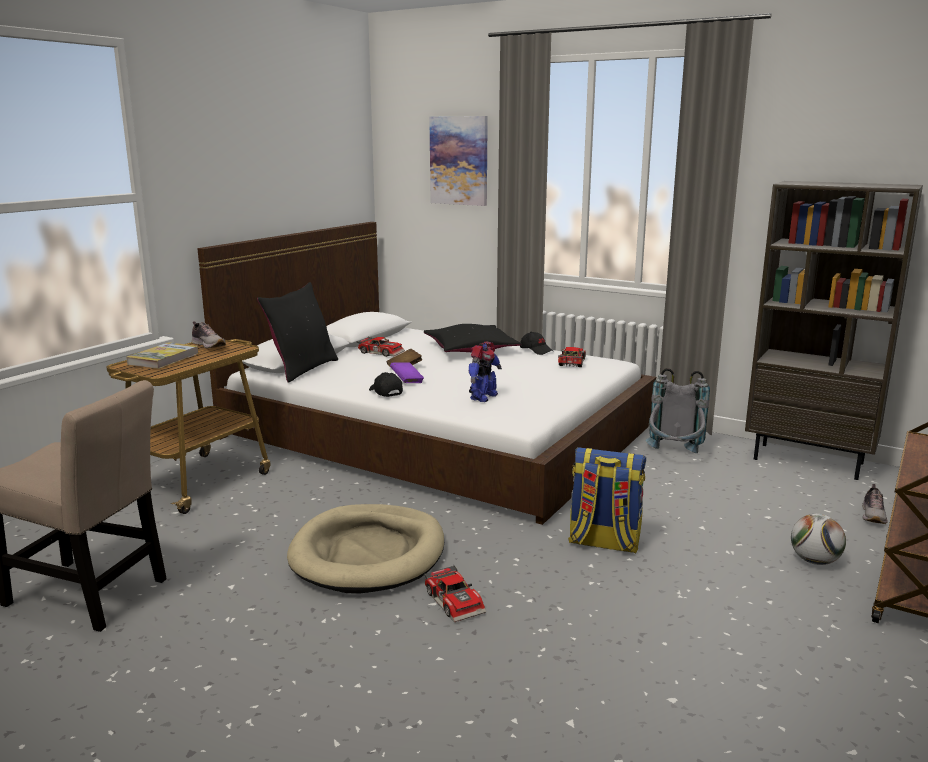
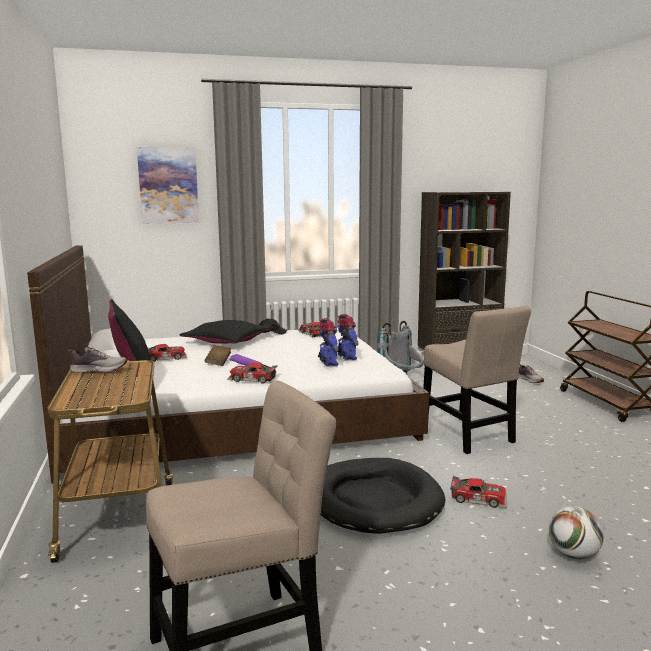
camera: 45 degrees left, 5 degrees down
book [126,342,199,369] -> none
beige dog bed [287,504,444,594] -> black dog bed [321,458,446,534]
black cap [369,372,403,397] -> toy car [227,363,278,384]
backpack [568,447,646,553] -> beige chair [423,306,531,454]
football [791,514,846,565] -> football moved to [549,506,604,560]
none -> toy robot [337,314,359,361]

